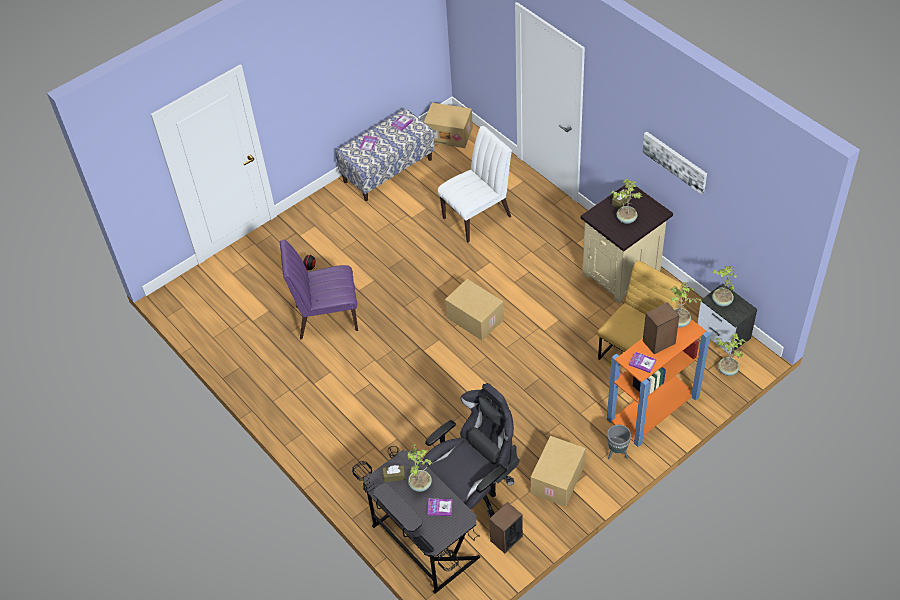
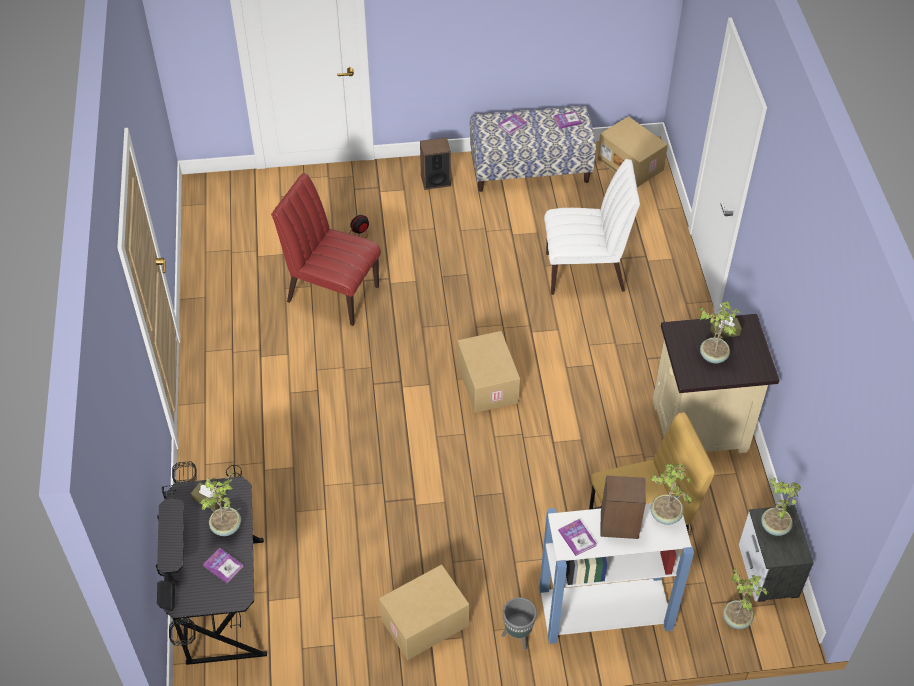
camera: 30 degrees right, 0 degrees up
purple chair [280,239,358,340] -> red chair [271,173,381,326]
black office chair [423,383,520,517] -> none
speaker [489,502,523,553] -> speaker moved to [420,137,451,190]
orange bookcase [607,319,711,447] -> white bookcase [539,496,694,644]
picture [642,132,707,195] -> none

